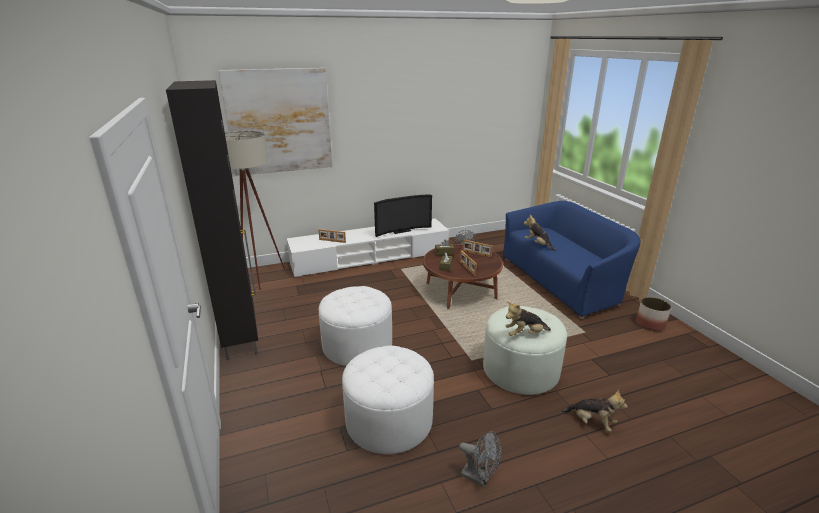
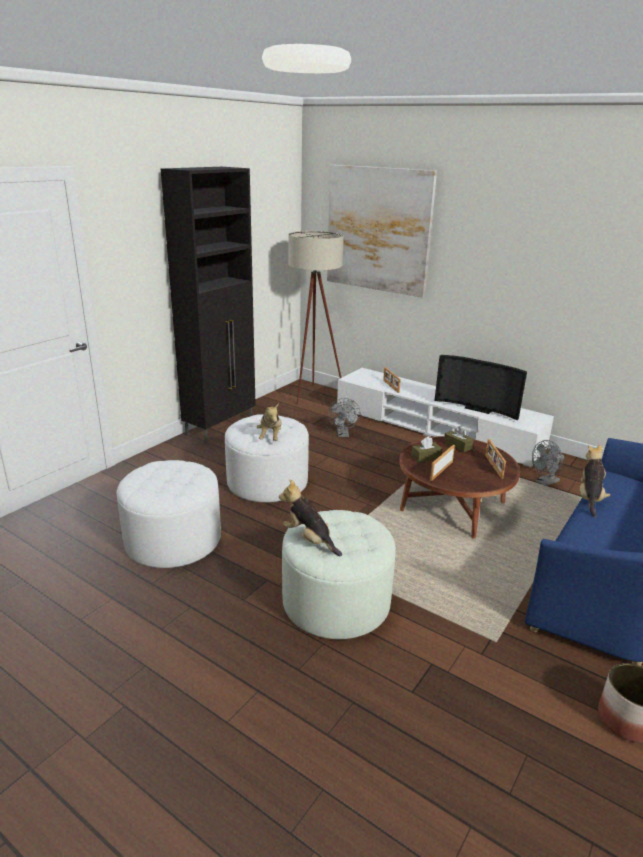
camera: 55 degrees right, 0 degrees up
grey fan [459,431,501,487] -> grey fan moved to [328,398,360,437]
plush toy [561,390,628,432] -> plush toy moved to [257,403,282,441]

